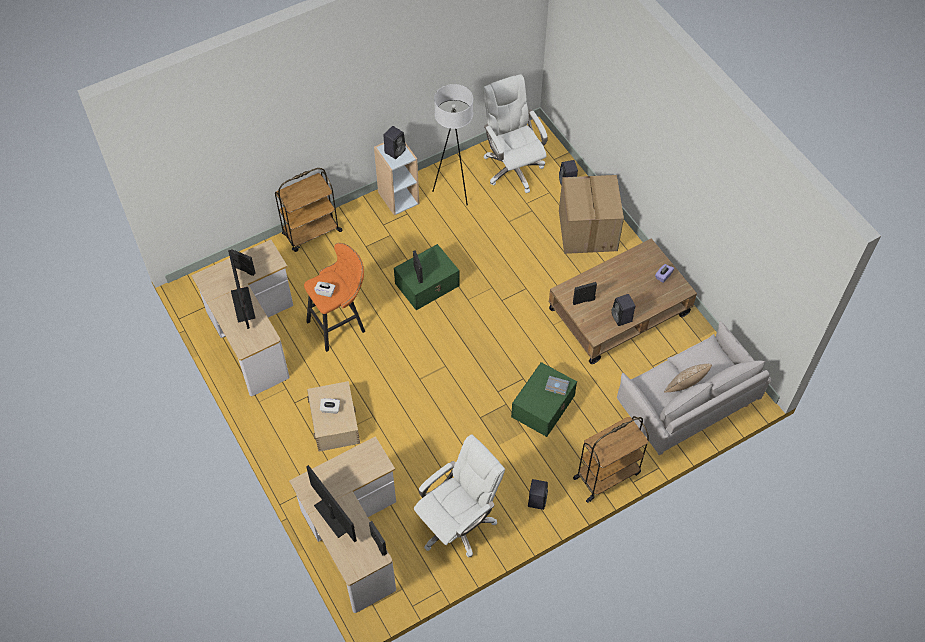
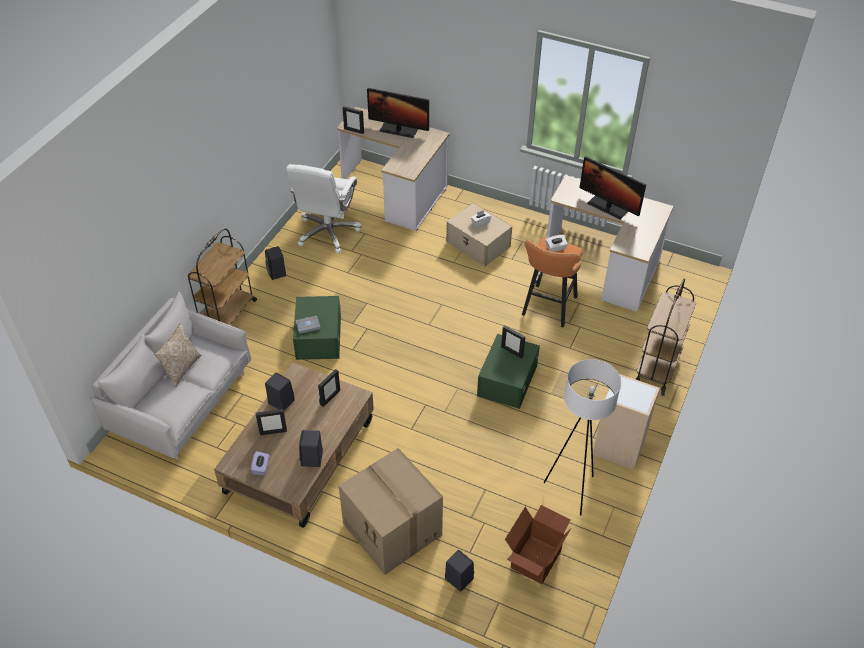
camera: 145 degrees right, 10 degrees down
picture frame [231,249,255,276] -> picture frame moved to [256,409,287,435]
black speaker [383,126,406,159] -> black speaker moved to [299,430,323,467]
white office chair [483,74,548,193] -> cardboard box [505,505,571,584]

